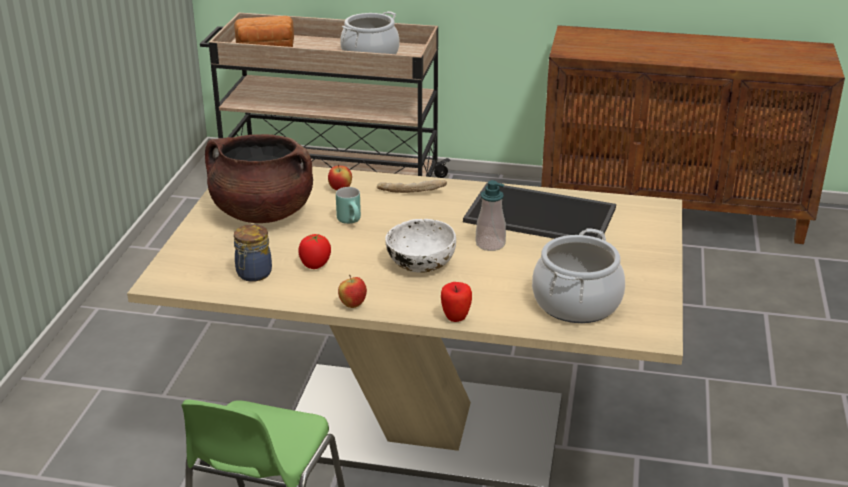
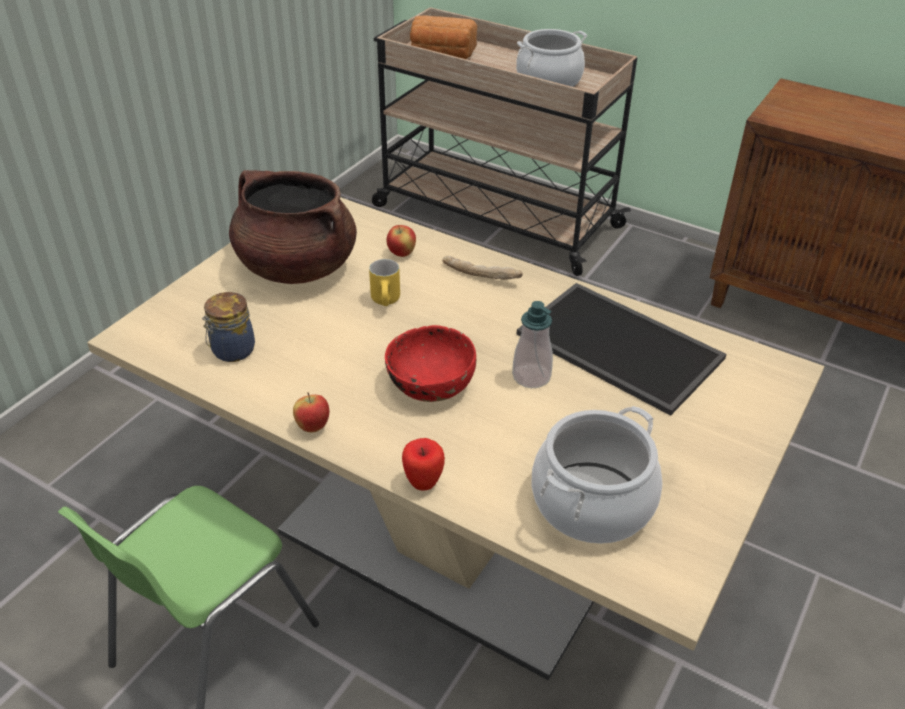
camera: 20 degrees right, 10 degrees up
tomato [298,234,331,269] -> none
turquoise mug [336,187,361,224] -> yellow mug [369,259,400,306]
white bowl [385,219,456,273] -> red bowl [385,325,476,402]

